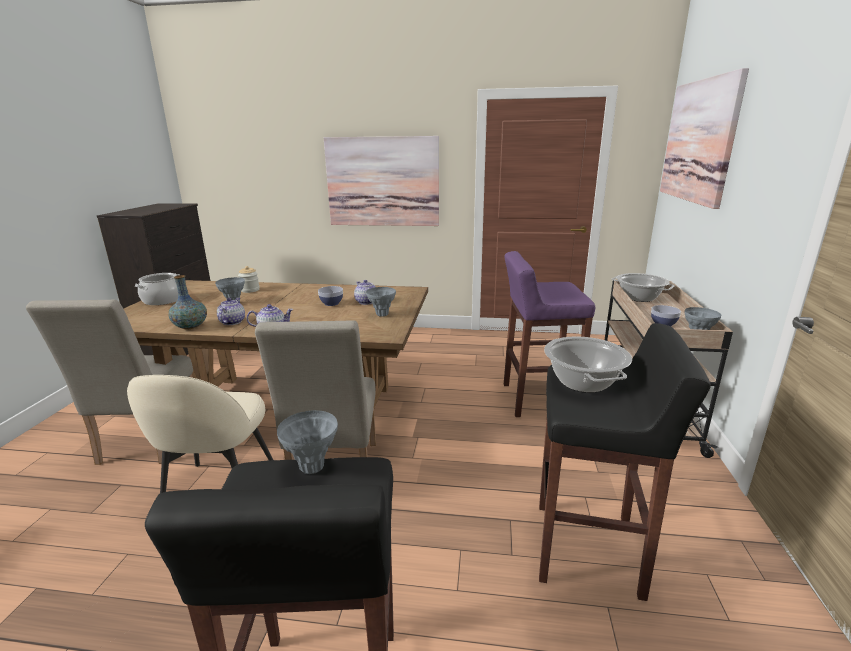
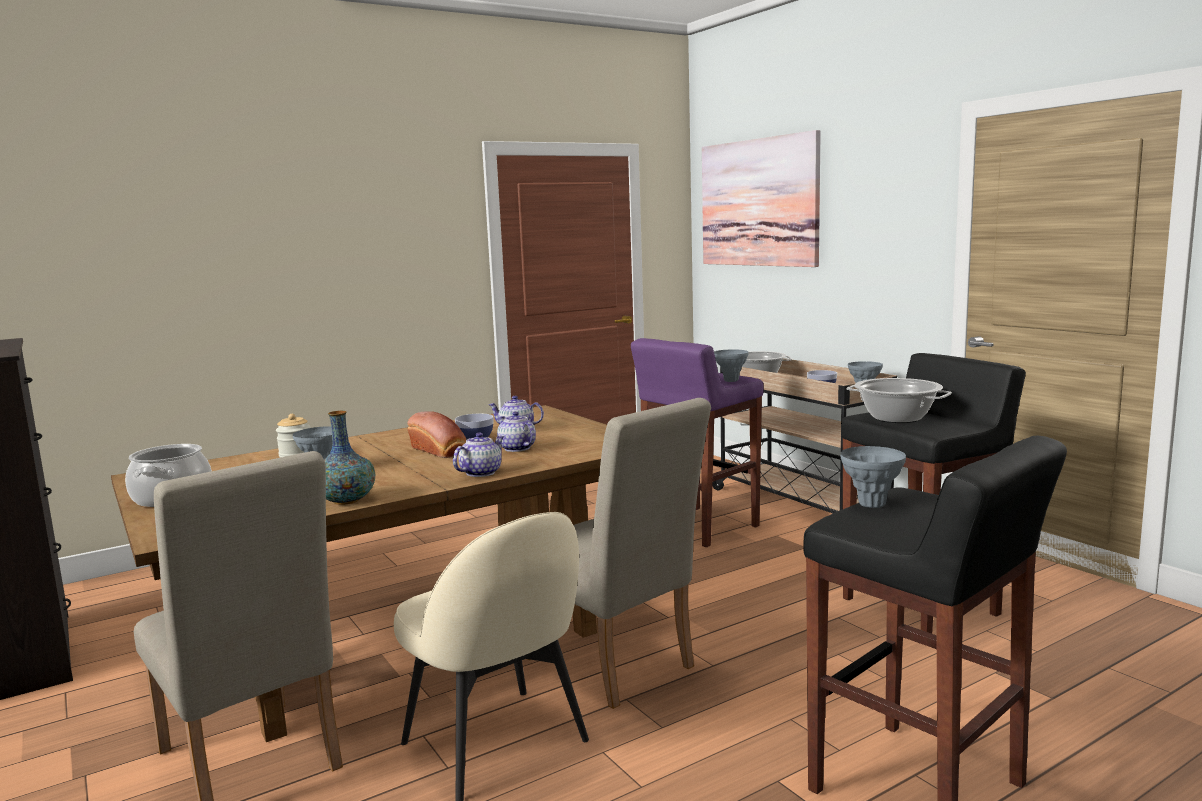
camera: 40 degrees left, 10 degrees down
teapot [217,298,245,325] -> teapot moved to [497,411,536,452]
picture [324,136,439,226] -> none
grey vase [366,287,396,317] -> grey vase moved to [714,349,749,382]
none -> bread [407,411,466,458]

